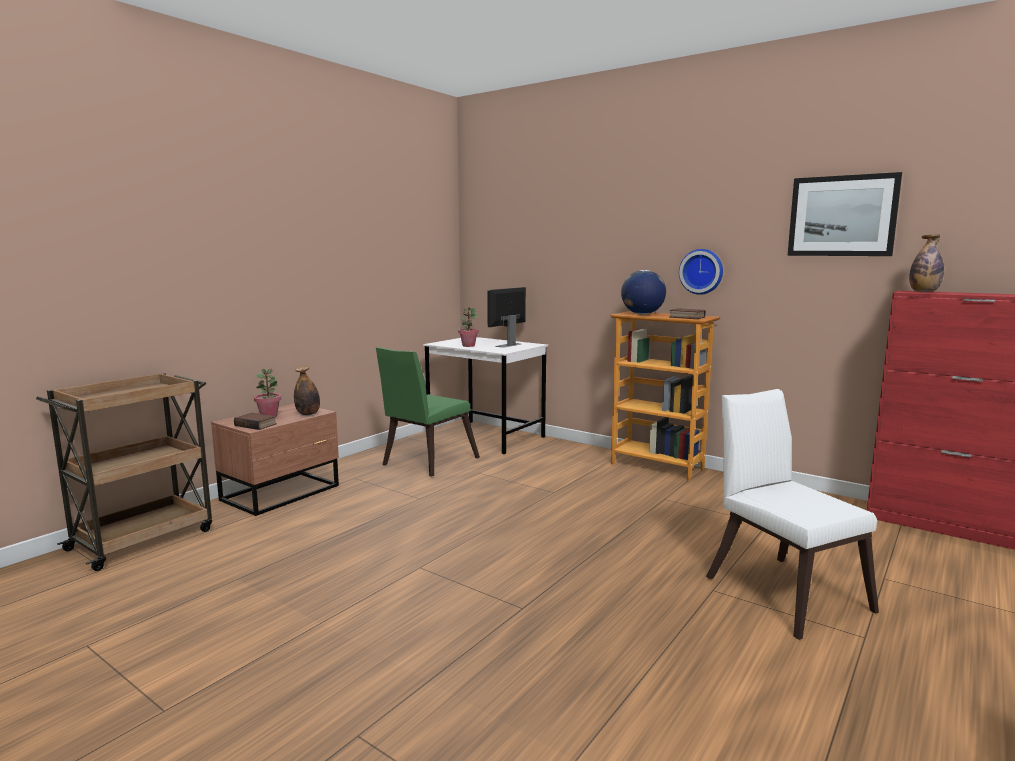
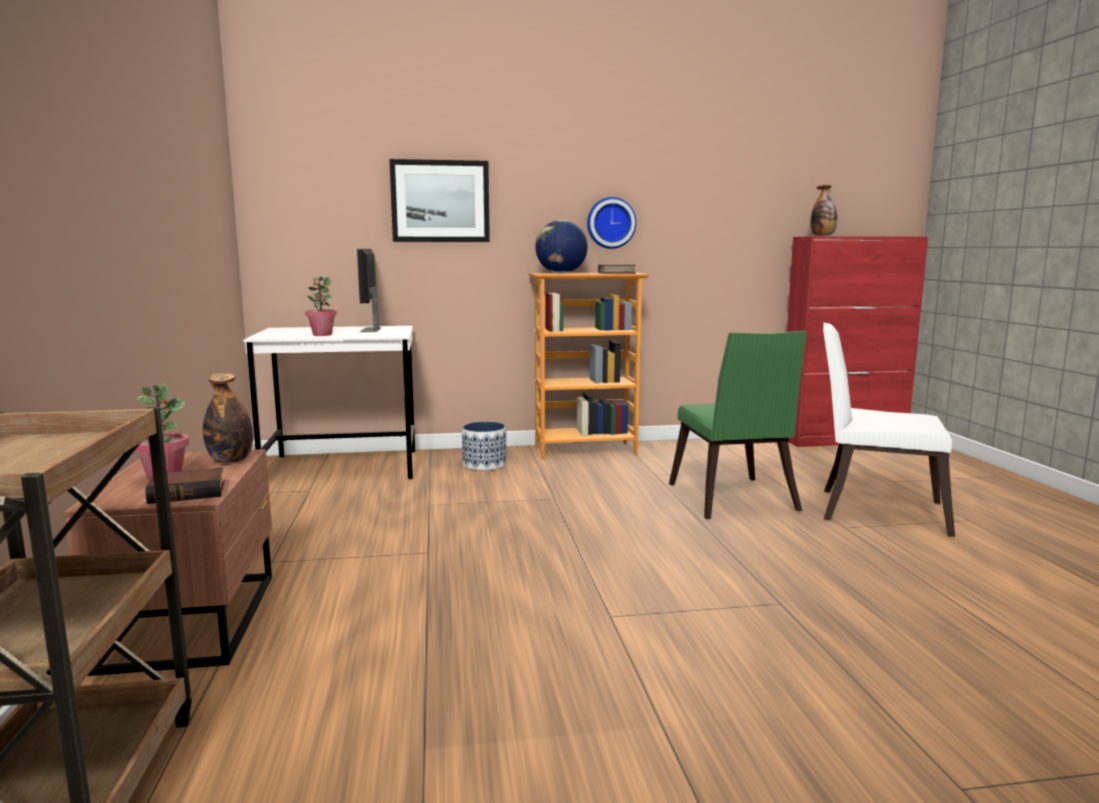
camera: 45 degrees left, 0 degrees up
green chair [376,347,480,477] -> green chair moved to [669,331,807,519]
picture [787,172,902,256] -> picture moved to [389,159,490,242]
none -> planter [462,422,507,471]

